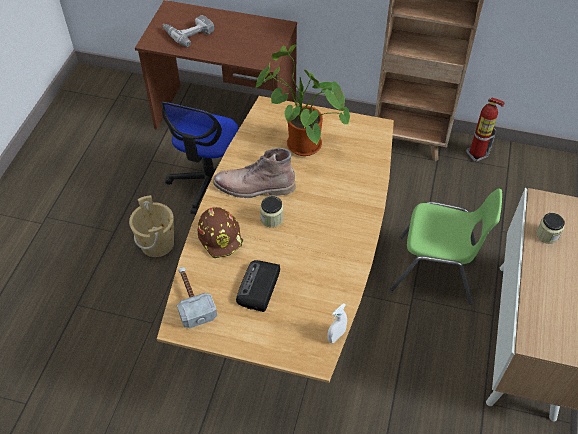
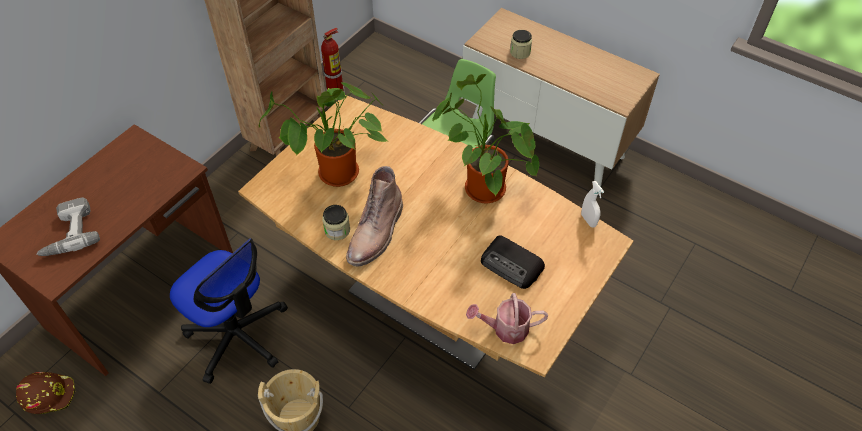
camera: 70 degrees left, 0 degrees up
hammer [177,267,217,328] -> watering can [466,293,548,344]
brown hard hat [198,207,243,258] -> brown hard hat moved to [16,372,75,414]
jar [260,196,283,228] -> jar moved to [322,205,350,240]
none -> potted plant [432,74,539,204]

